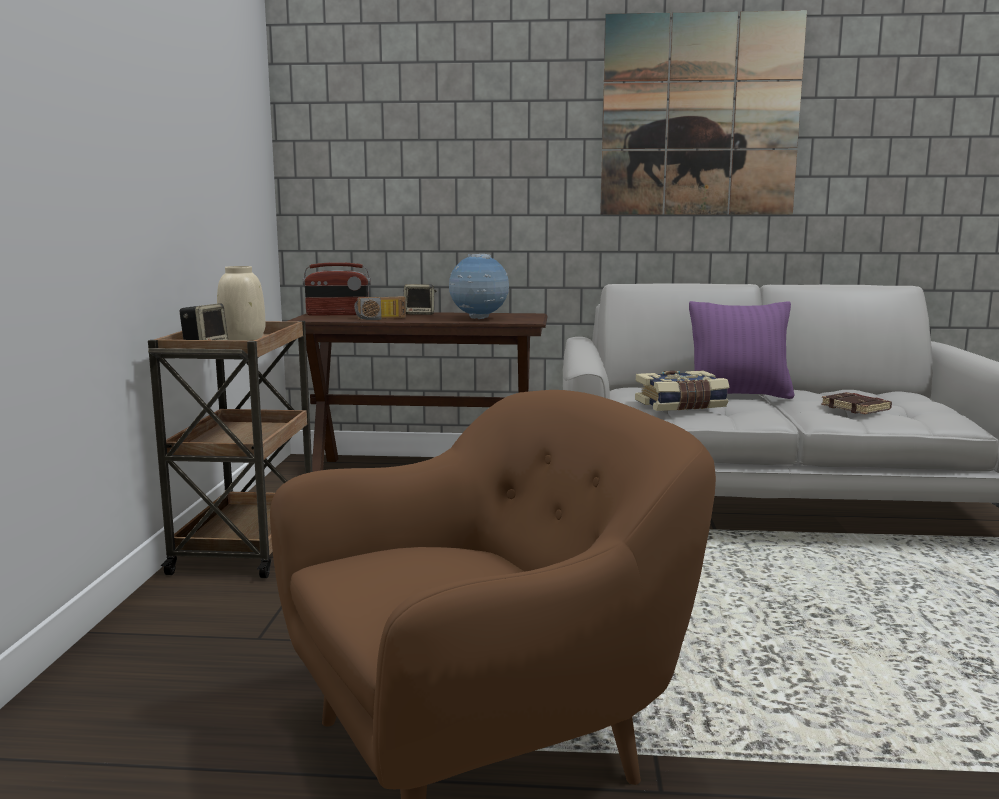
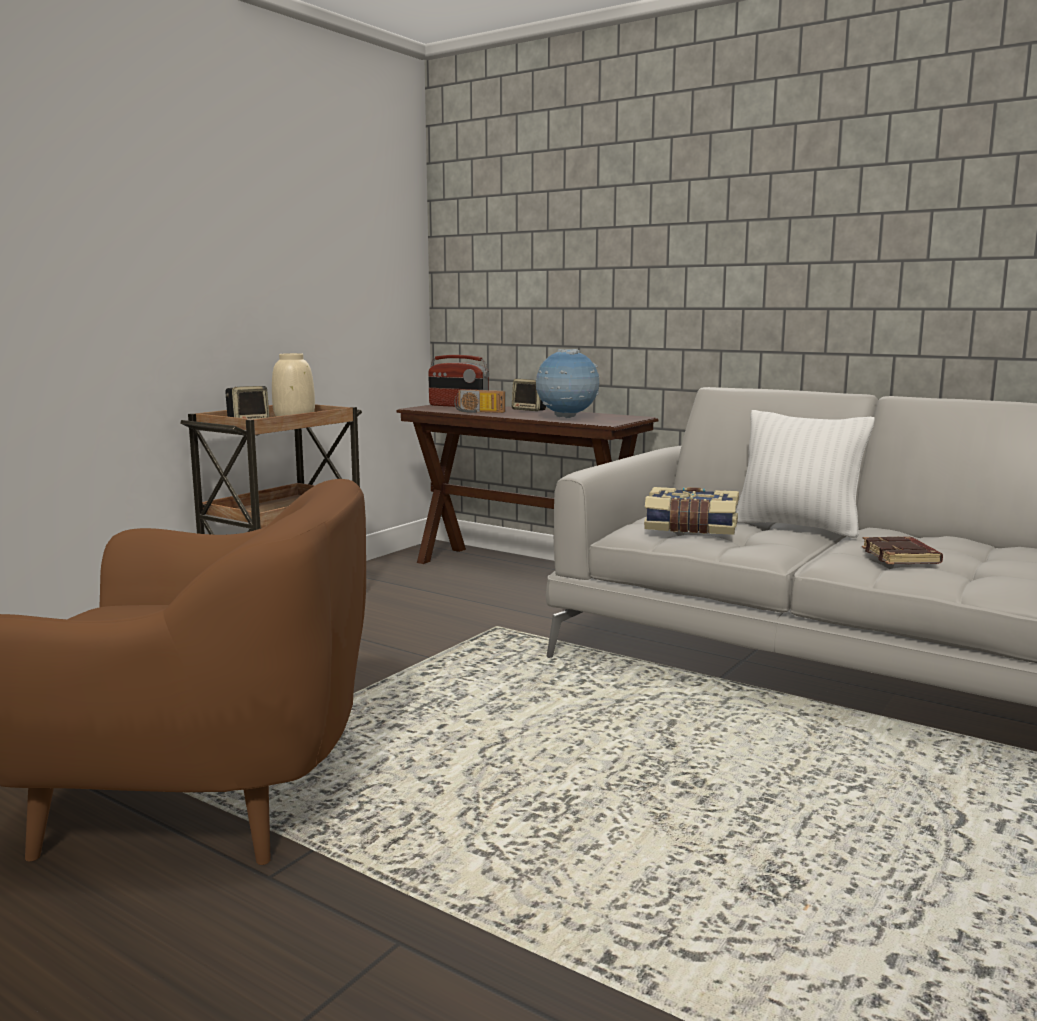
camera: 30 degrees right, 0 degrees up
picture [601,10,807,215] -> none
purple pillow [689,301,794,399] -> white pillow [735,410,875,538]

